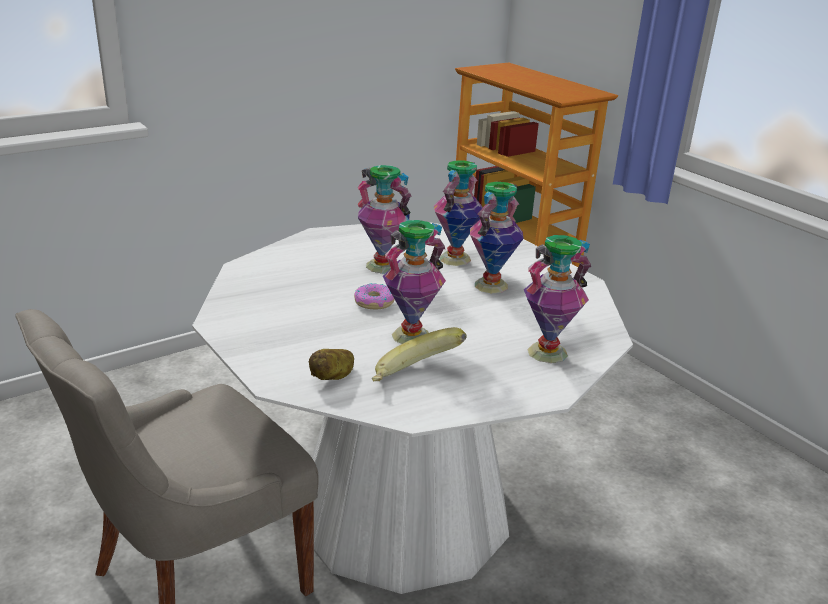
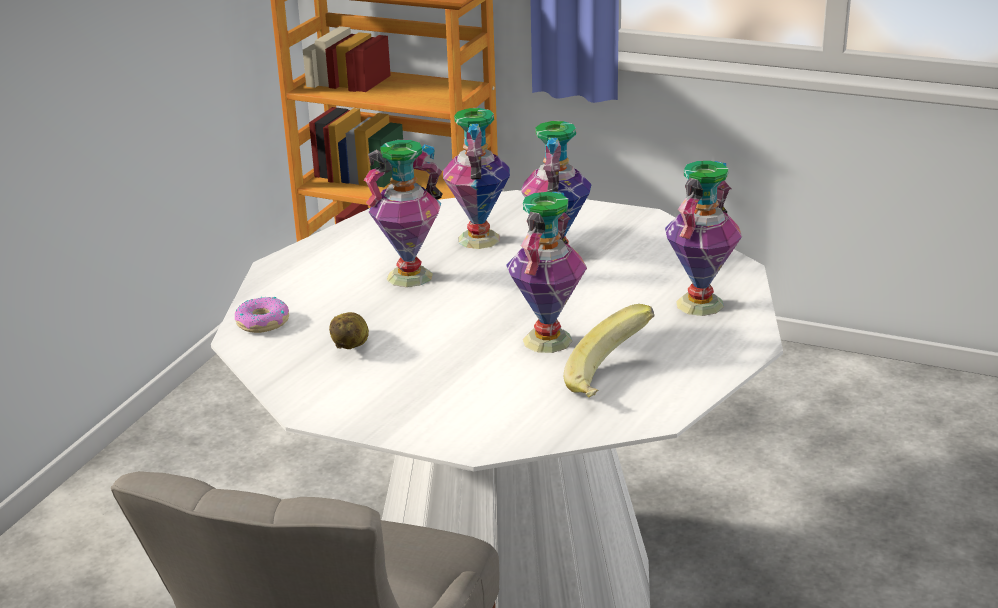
camera: 30 degrees left, 0 degrees up
potato [309,349,354,380] -> potato moved to [329,312,369,349]
donut [354,283,395,309] -> donut moved to [235,297,289,333]

